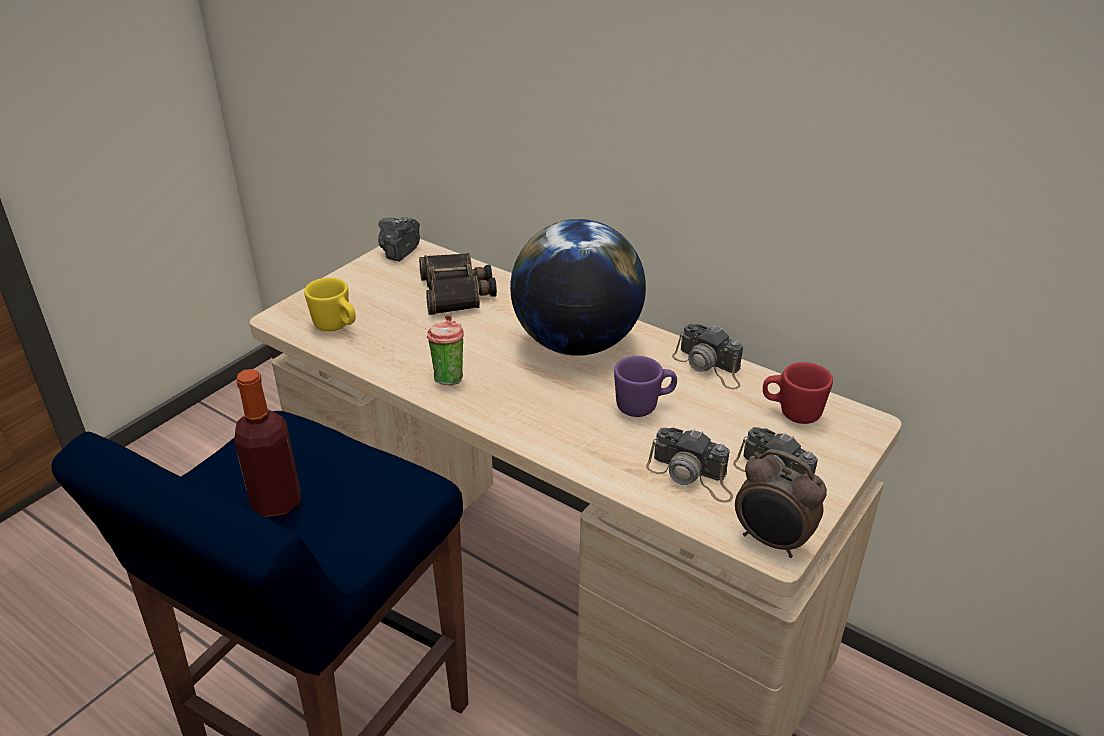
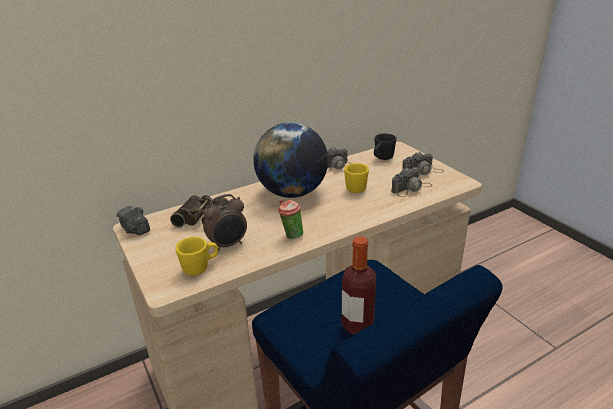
camera: 65 degrees left, 5 degrees down
purple mug [614,356,677,417] -> yellow mug [344,163,369,193]
alarm clock [735,449,827,558] -> alarm clock moved to [203,194,247,252]
red mug [763,362,833,424] -> black mug [374,133,396,160]

